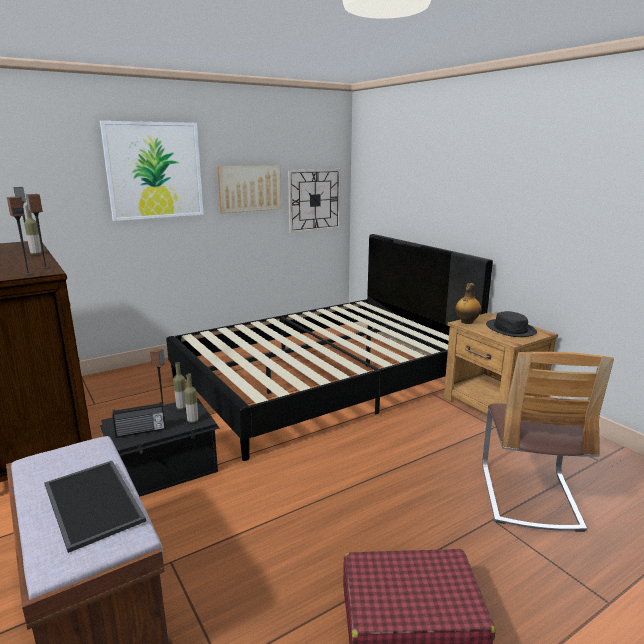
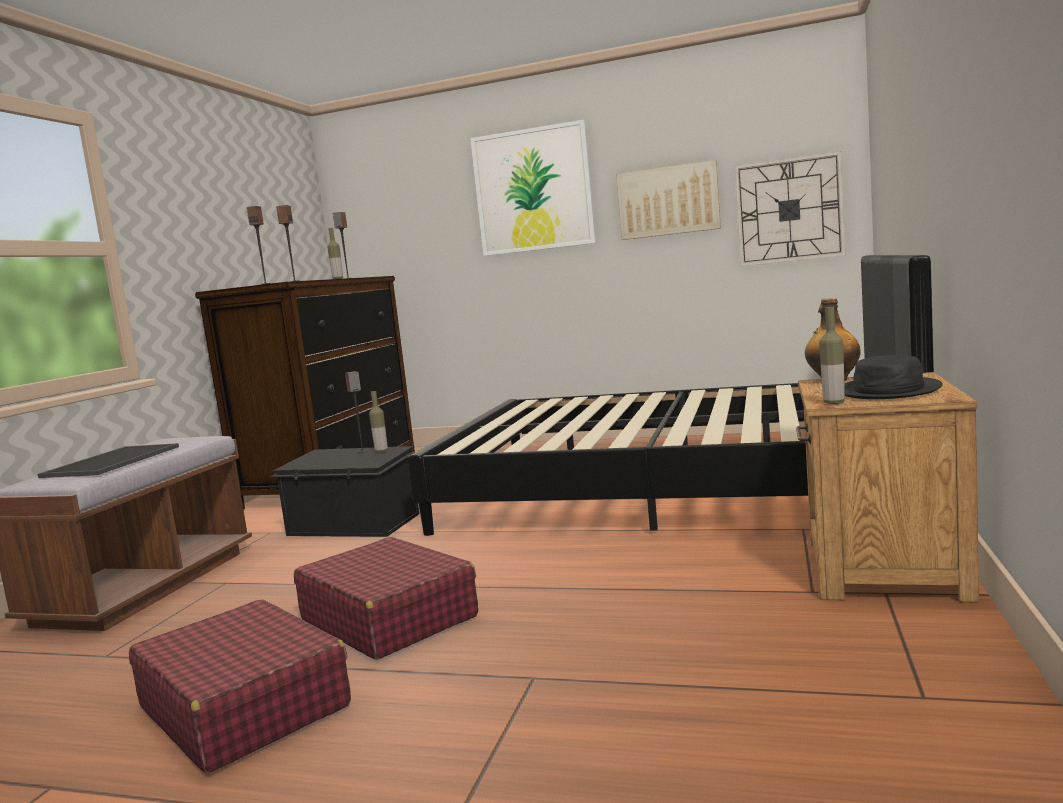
camera: 50 degrees right, 10 degrees down
radio [112,402,166,438] -> none
bottle [184,373,198,423] -> bottle moved to [819,307,845,404]
chair [482,352,614,532] -> none
none -> red suitcase [294,537,478,660]

